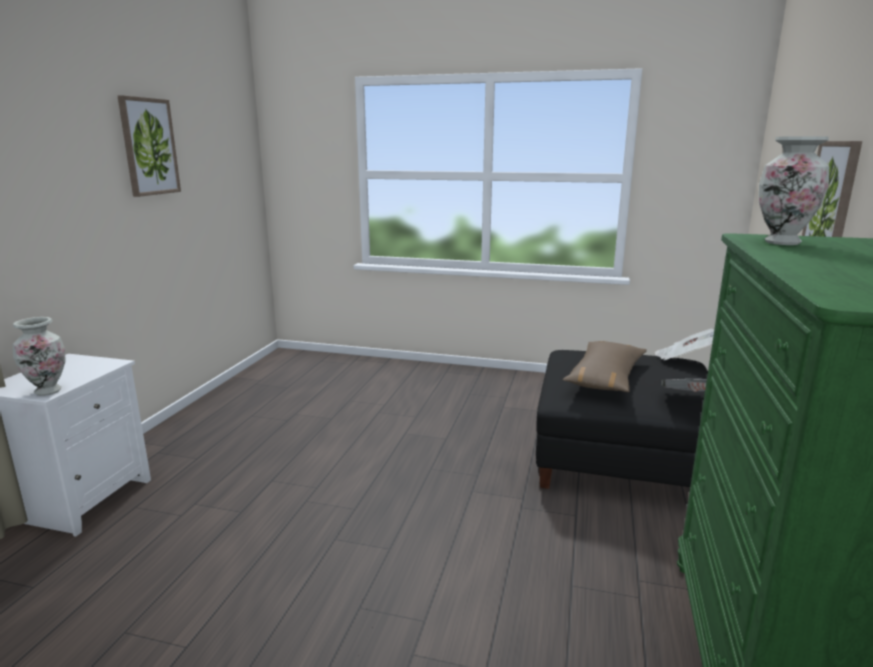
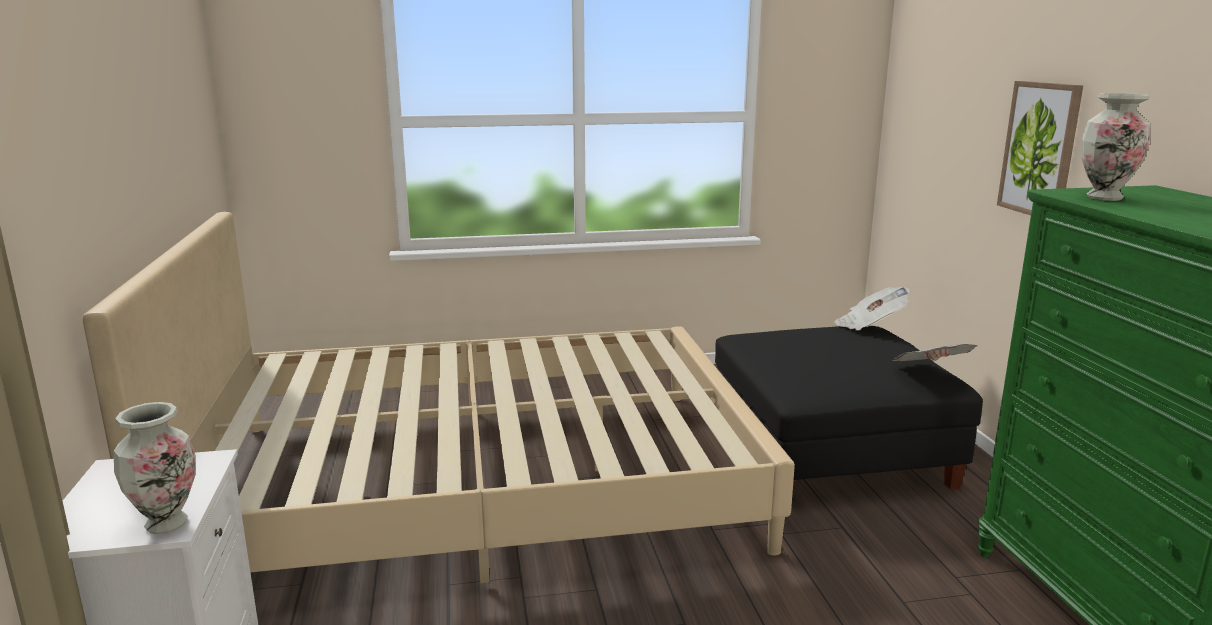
camera: 25 degrees left, 0 degrees up
picture [118,95,181,197] -> none
brown pillow [563,341,647,392] -> none
none -> beige bed [83,212,795,583]

